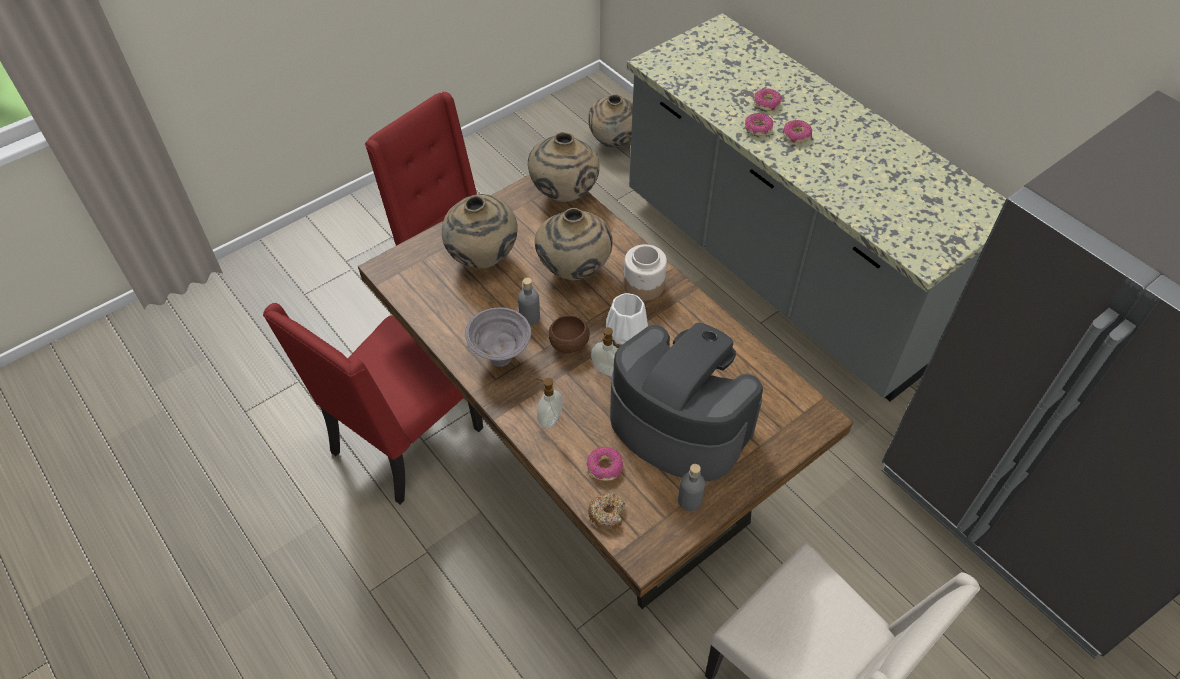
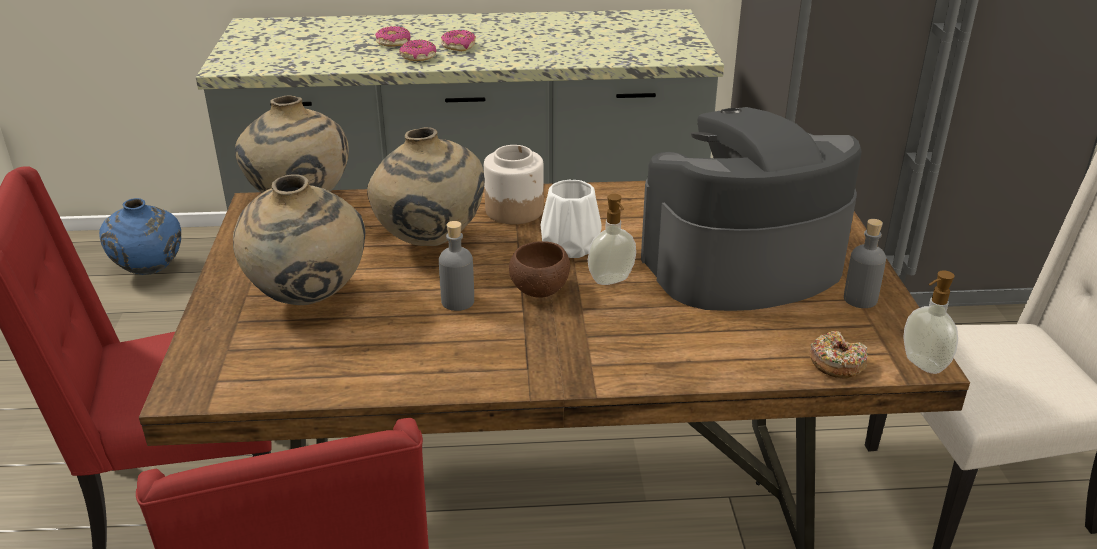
camera: 55 degrees left, 20 degrees down
grey bowl [465,308,531,367] -> none
soap dispenser [537,378,563,429] -> soap dispenser moved to [903,270,958,374]
donut [587,447,623,481] -> none
beige vase [588,94,633,147] -> blue vase [99,198,181,275]

